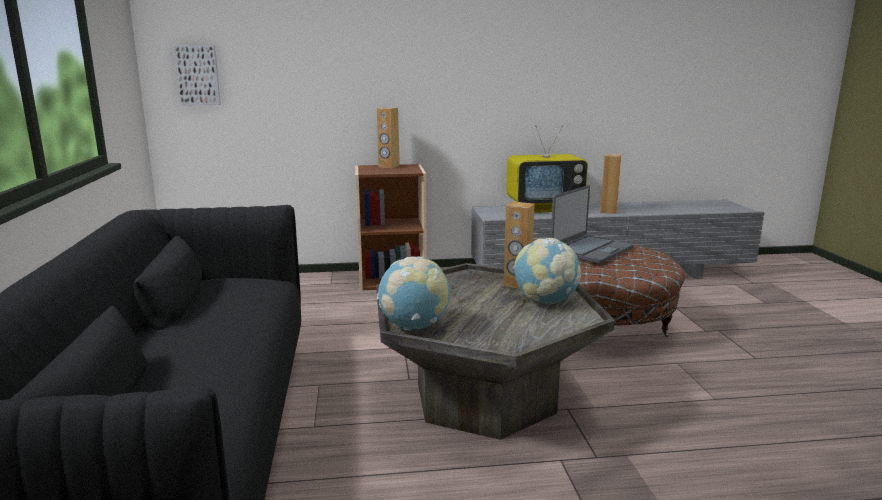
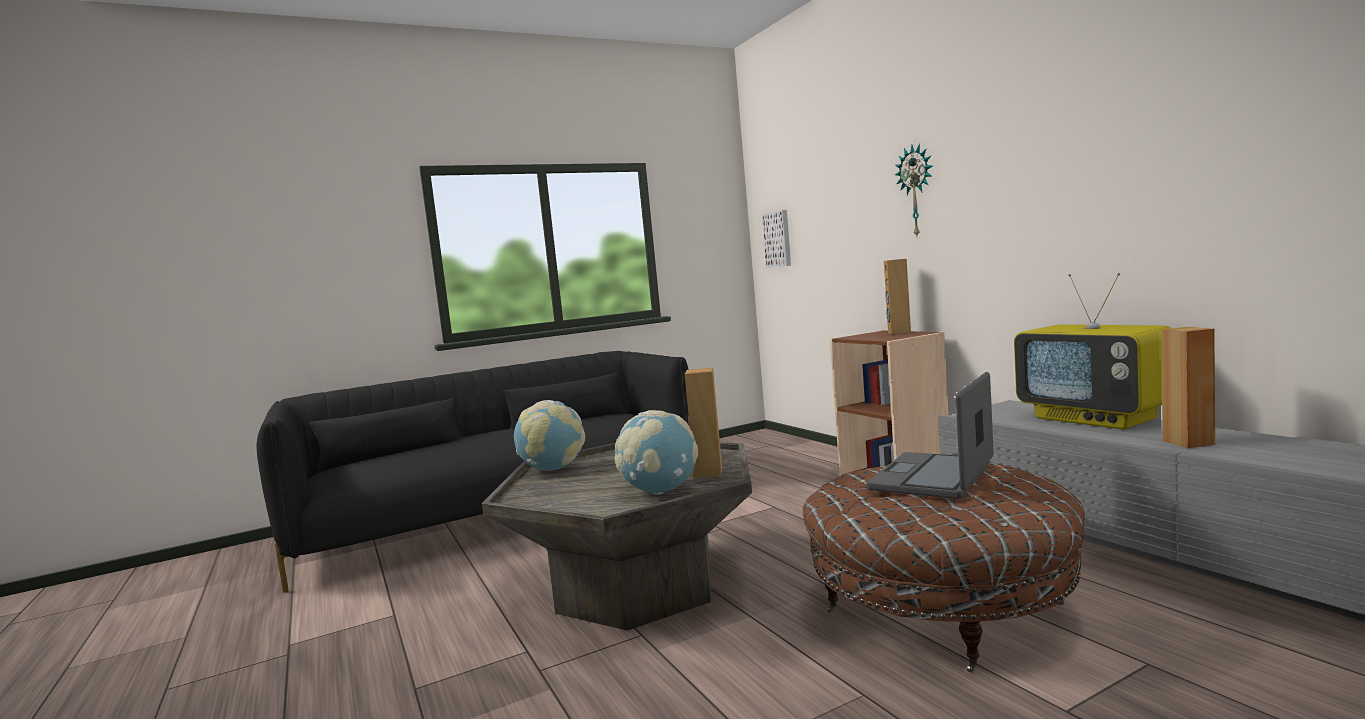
camera: 70 degrees right, 10 degrees down
laptop [551,185,633,264] -> laptop turned 105 degrees clockwise [866,372,994,499]
none -> wall clock [895,144,932,236]

